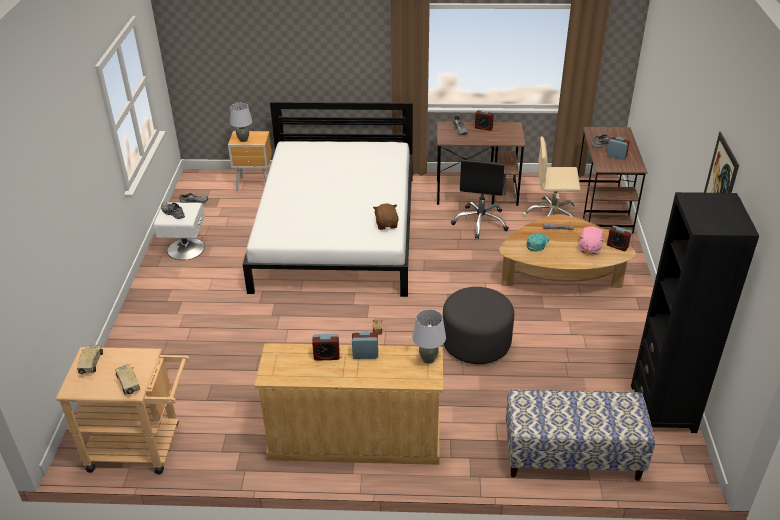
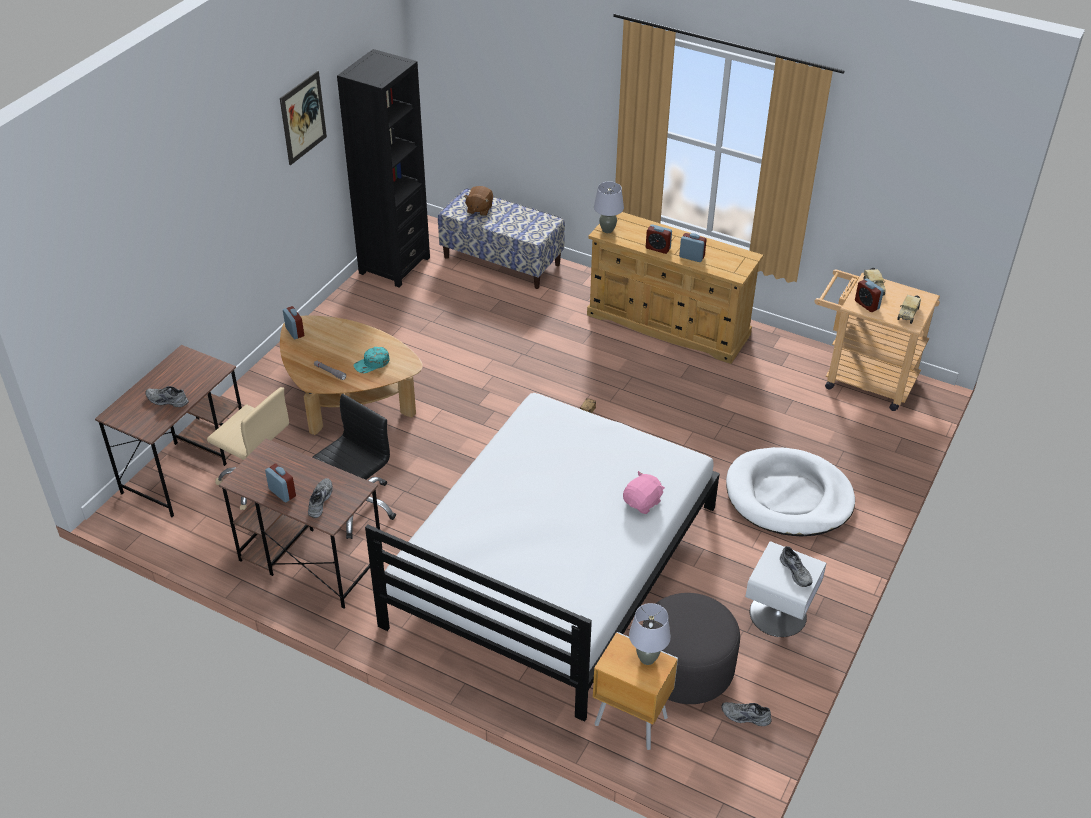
camera: 155 degrees left, 5 degrees up
brown plush toy [373,203,399,230] -> brown plush toy moved to [464,186,493,216]
grey ottoman [443,287,514,364] -> grey ottoman moved to [643,593,740,704]
pink plush toy [579,226,604,255] -> pink plush toy moved to [623,471,665,514]
alarm clock [607,137,629,160] -> alarm clock moved to [855,278,884,312]
none -> white dog bed [726,447,855,537]

